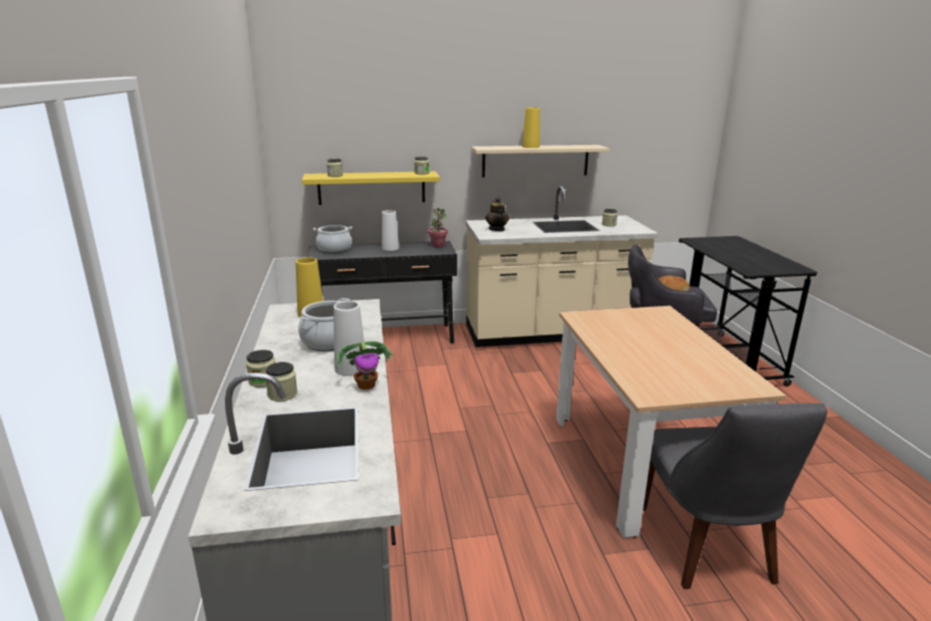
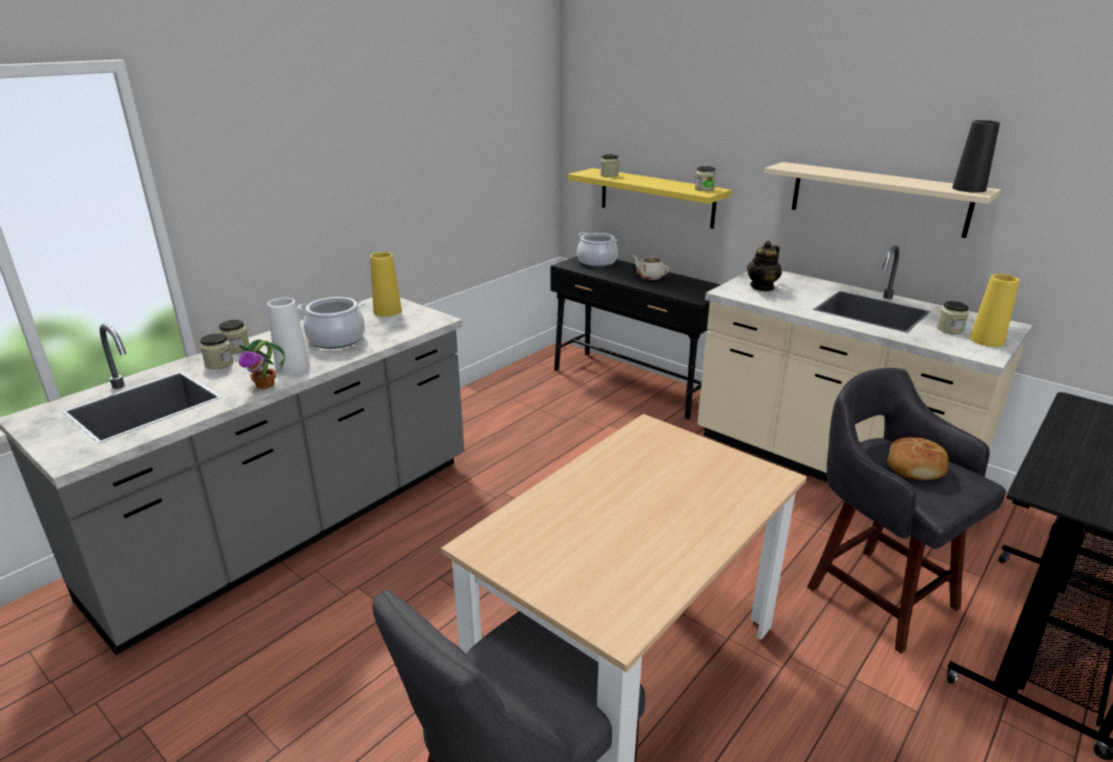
camera: 50 degrees right, 5 degrees up
white vase [381,210,399,251] -> beige teapot [632,255,669,280]
potted plant [428,208,448,247] -> none
yellow vase [522,107,540,148] -> yellow vase moved to [970,274,1019,347]
none -> black vase [952,120,1000,193]

